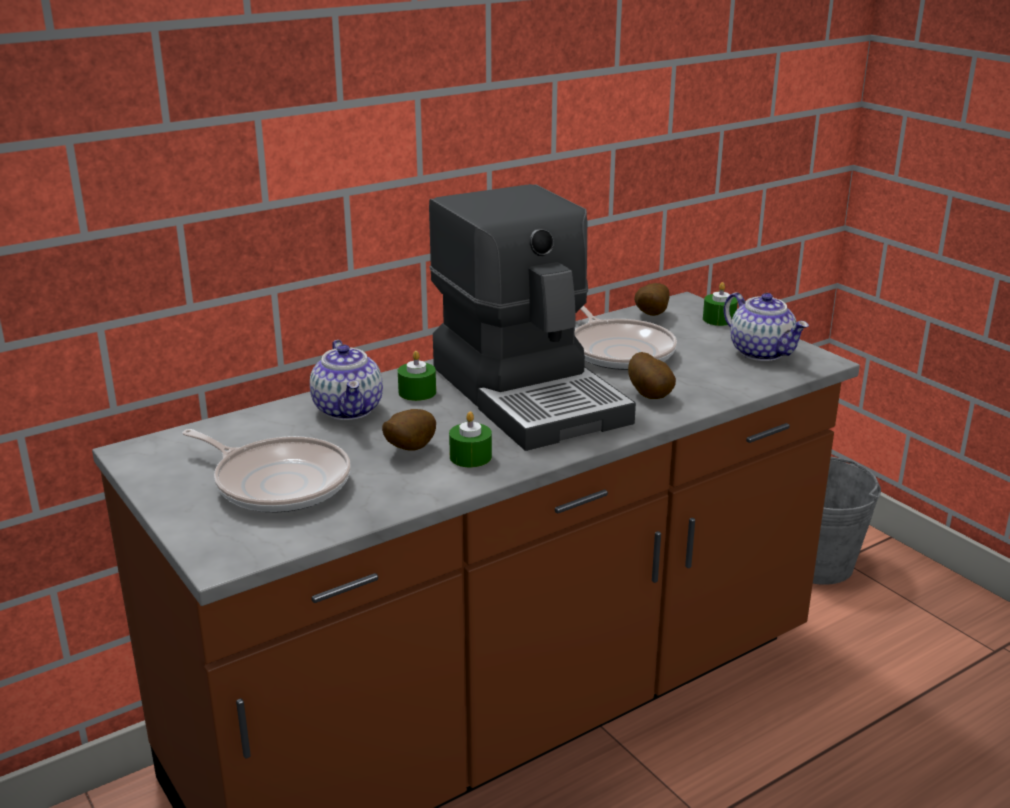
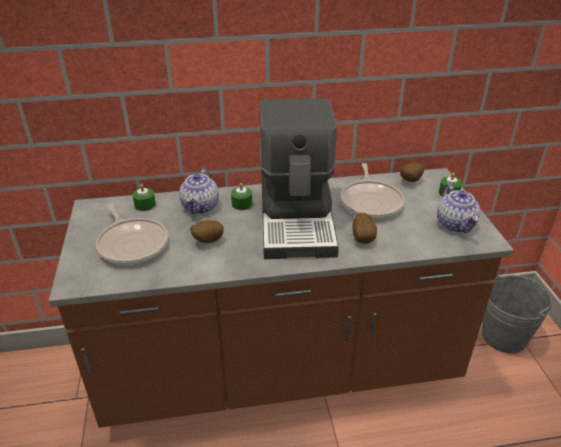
camera: 25 degrees right, 10 degrees up
green candle [449,411,492,467] -> green candle moved to [132,184,156,211]

